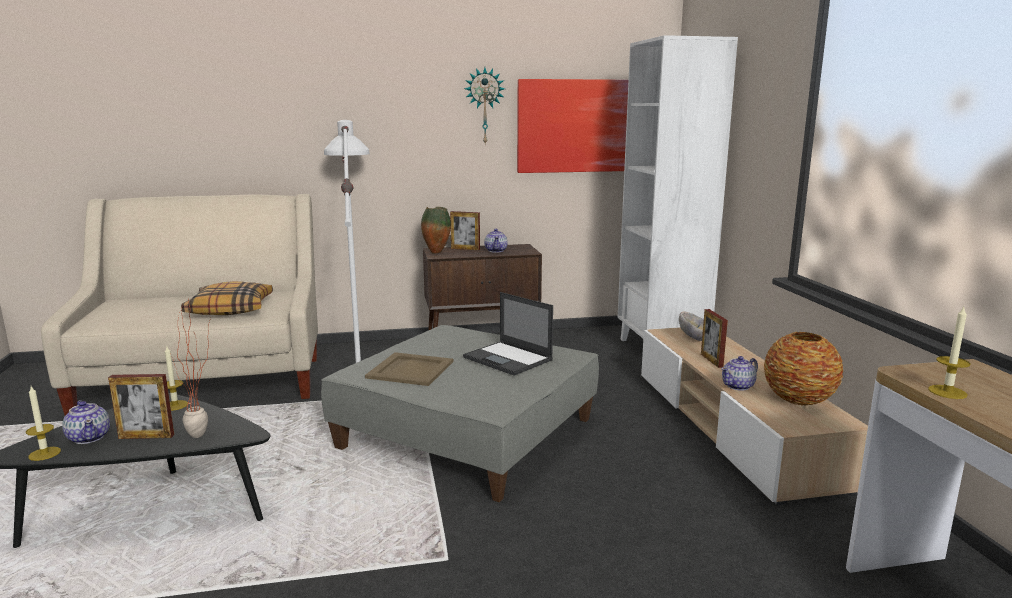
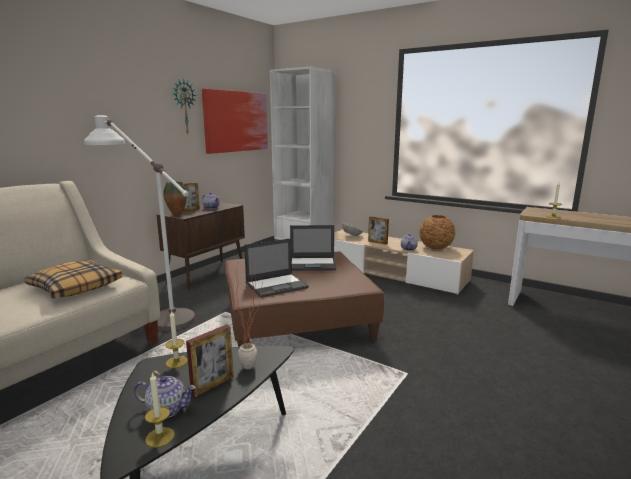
camera: 45 degrees left, 0 degrees up
grey ottoman [321,325,599,502] -> brown ottoman [225,252,384,347]
beige tray [365,352,453,386] -> laptop [244,238,309,298]

